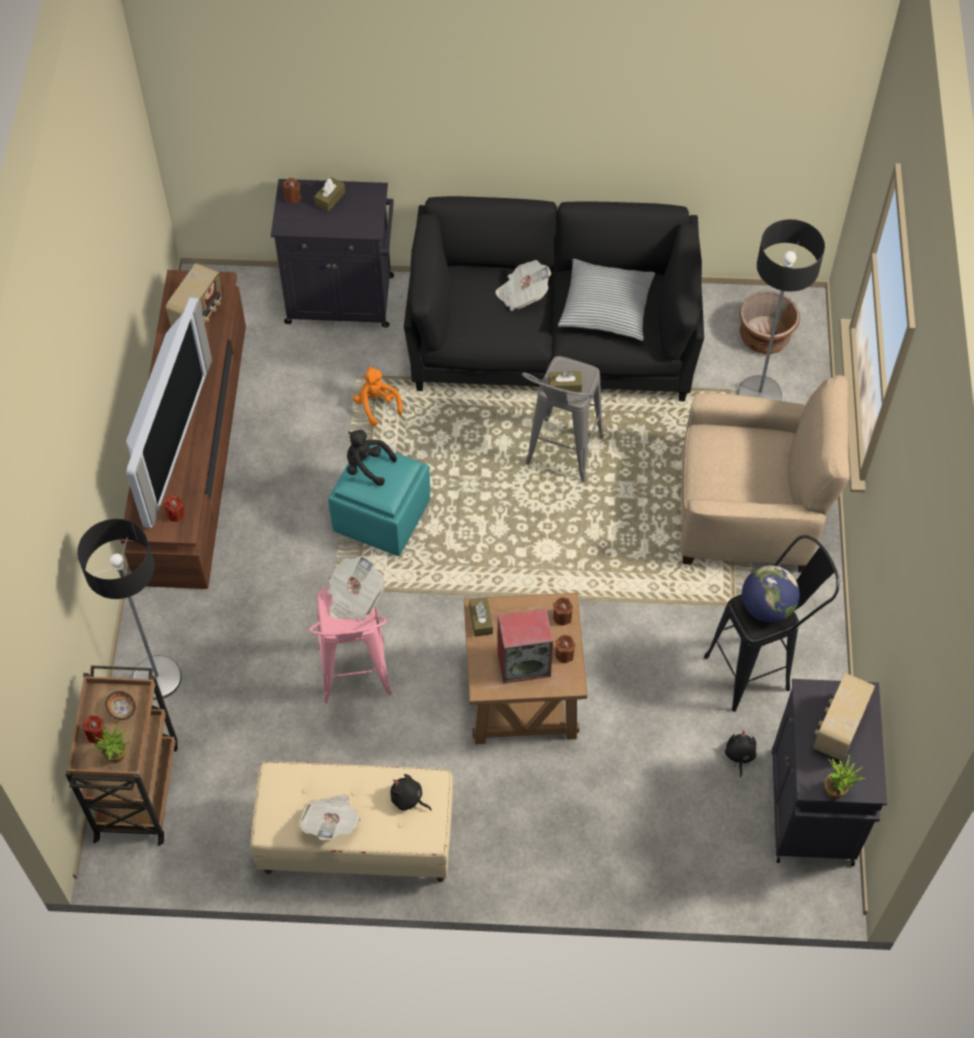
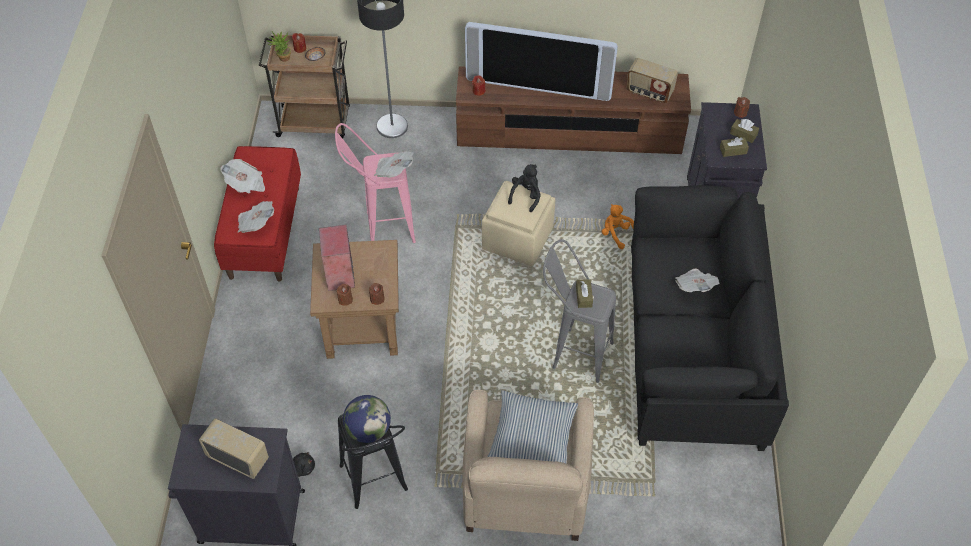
camera: 90 degrees right, 5 degrees down
beige bench [250,762,453,882] -> red bench [214,146,301,282]
turquoise ottoman [328,445,430,556] -> beige ottoman [482,181,555,267]
orange plush toy [353,366,403,426] -> orange plush toy turned 105 degrees counterclockwise [602,204,634,249]
black plush toy [390,774,432,811] -> newspaper [238,201,274,233]
brown tissue box [469,597,493,637] -> brown tissue box moved to [720,137,749,157]
pillow [558,259,655,341] -> pillow moved to [487,390,578,463]
floor lamp [738,219,825,401] -> none
brown planter [739,291,800,354] -> none
potted plant [824,755,865,798] -> none

